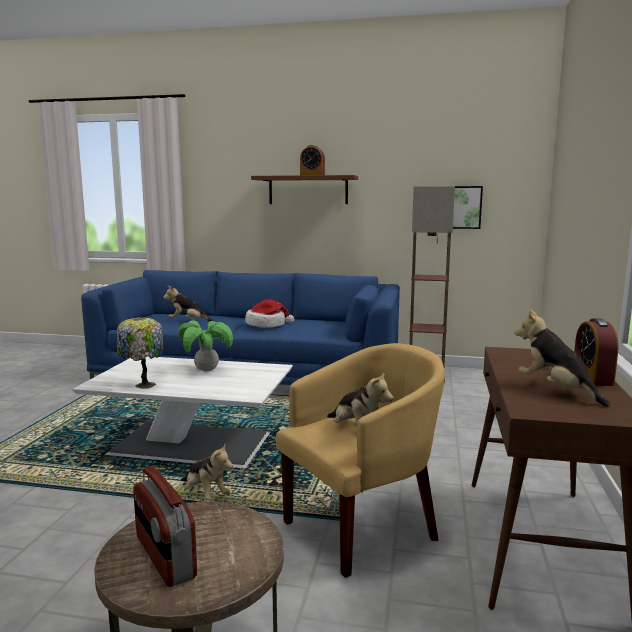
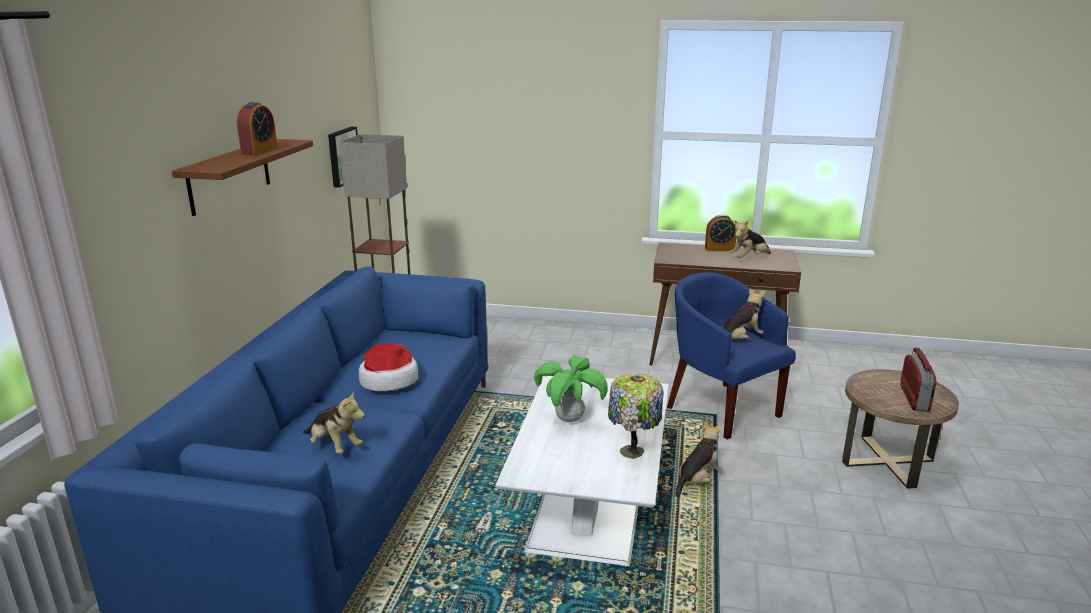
camera: 90 degrees left, 10 degrees up
radio [133,466,197,587] -> radio turned 45 degrees counterclockwise [900,348,936,412]
plush toy [163,286,214,321] -> plush toy turned 60 degrees counterclockwise [303,391,365,453]
yellow armchair [276,343,445,578] -> blue armchair [667,272,796,440]

